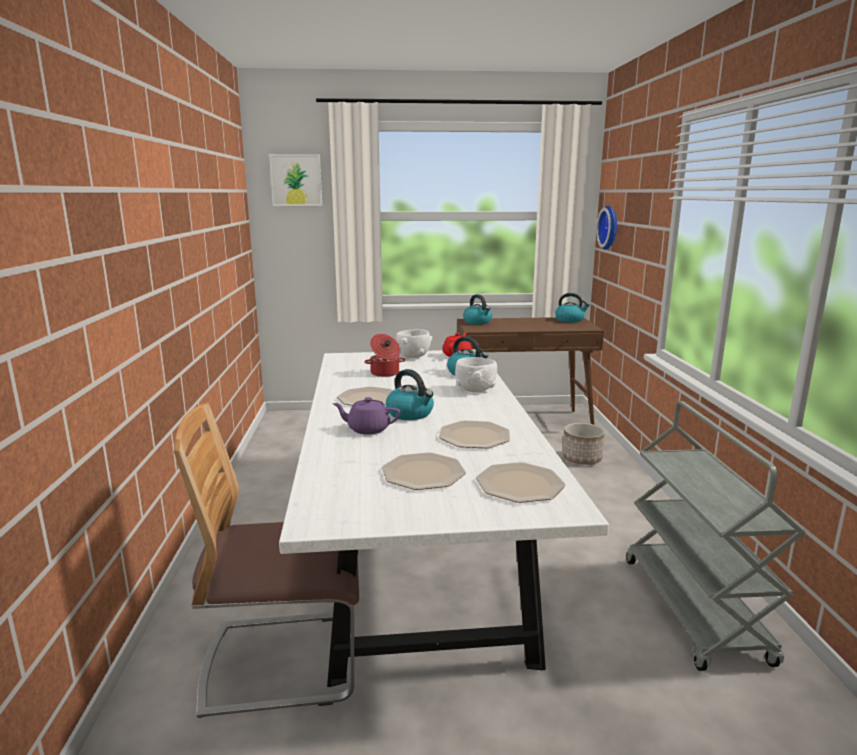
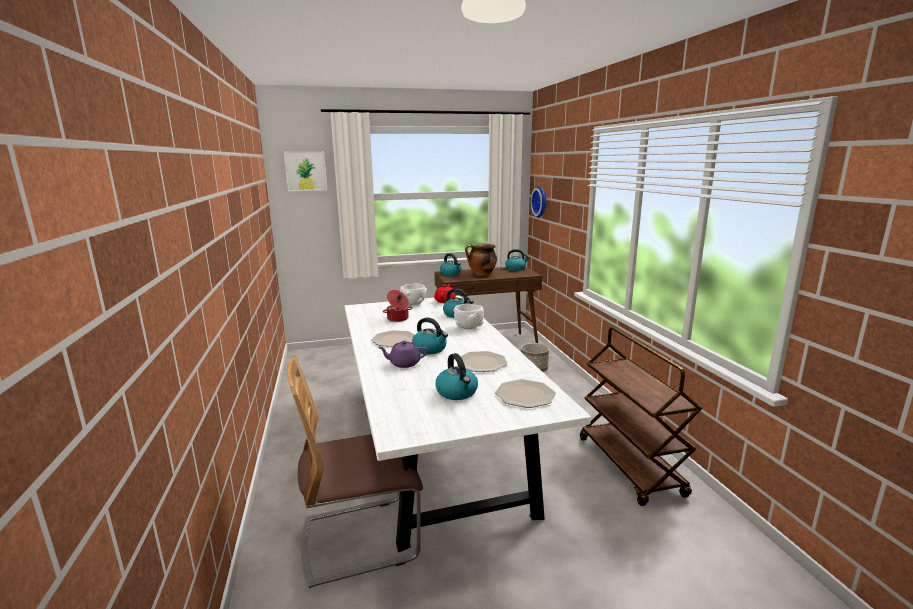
camera: 10 degrees left, 0 degrees up
plate [382,452,466,490] -> kettle [435,353,478,400]
grey cart [626,401,806,671] -> brown cart [580,327,702,506]
none -> cooking pot [465,244,497,276]

